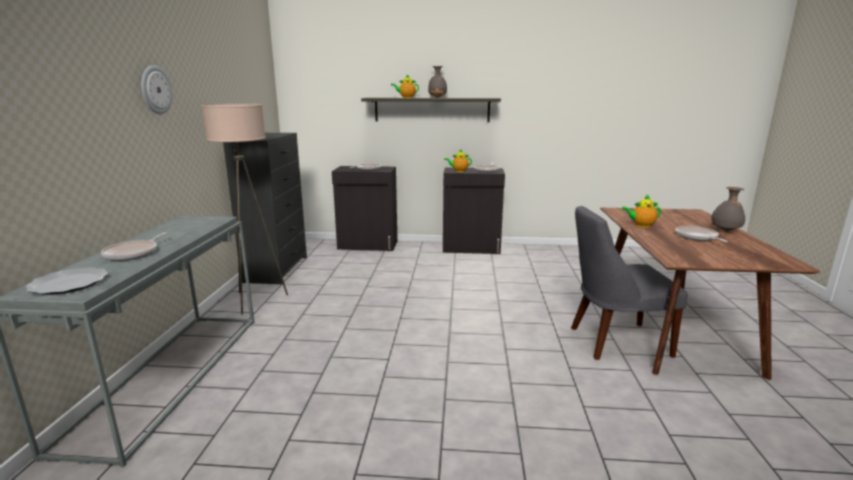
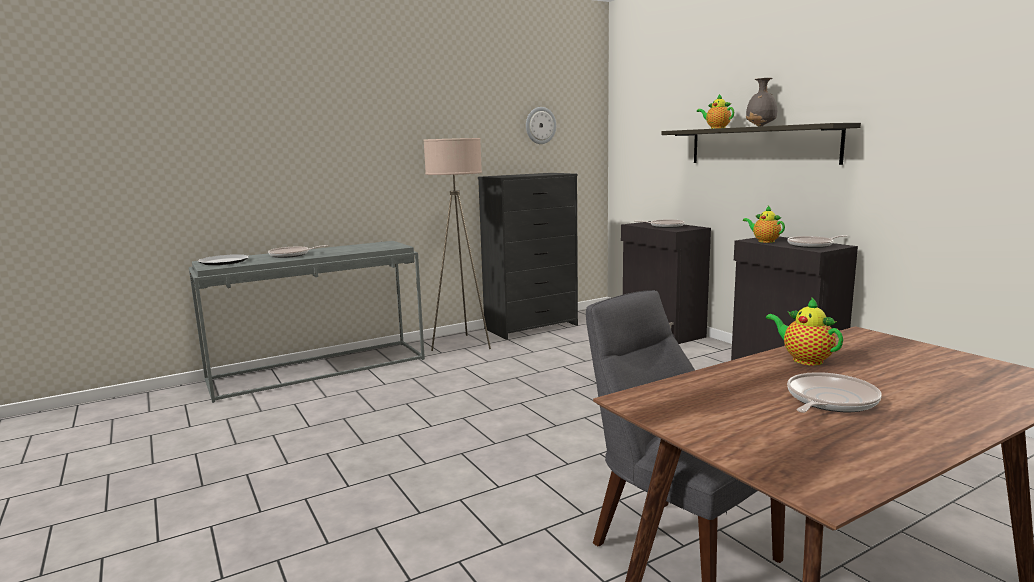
camera: 55 degrees right, 5 degrees down
wall clock [141,65,172,114] -> wall clock moved to [526,107,556,144]
grey vase [711,187,745,232] -> none

